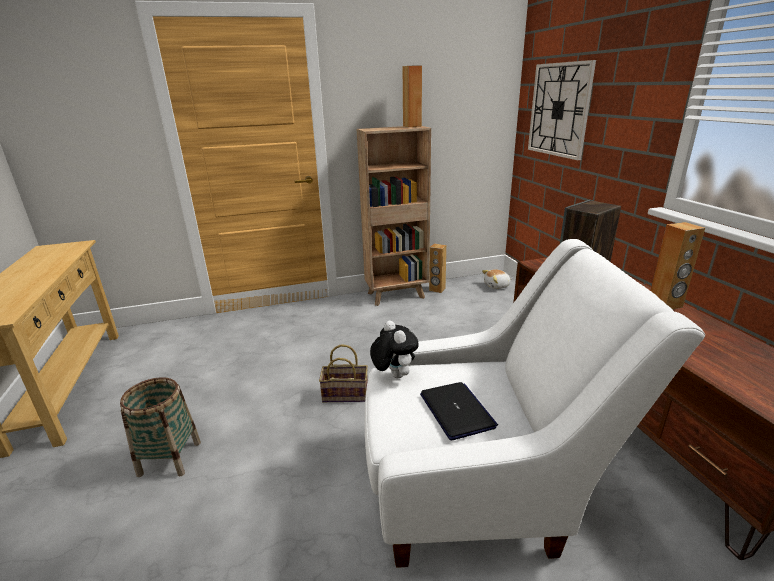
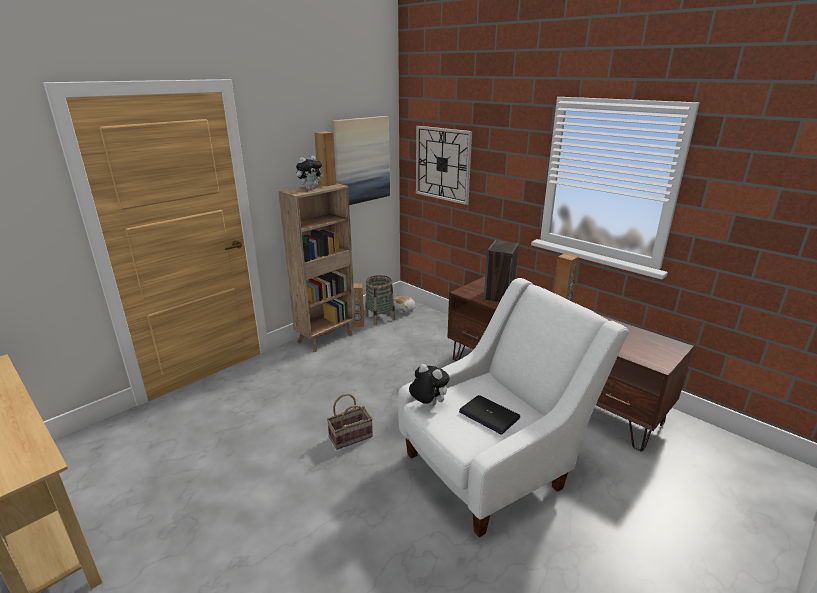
camera: 30 degrees left, 0 degrees up
basket [120,377,201,477] -> basket moved to [365,275,395,325]
none -> plush toy [296,156,324,190]
none -> picture [332,116,390,205]

